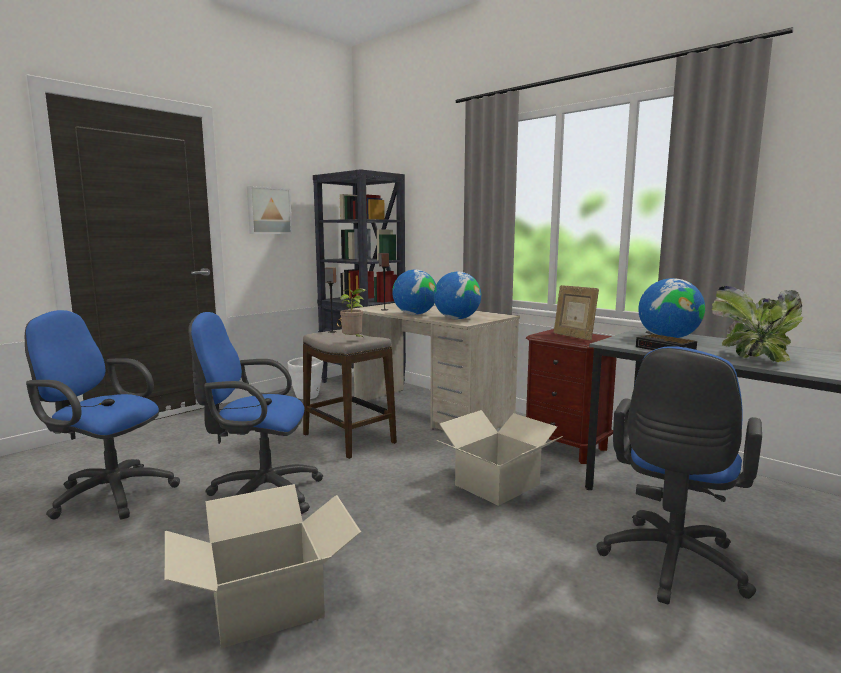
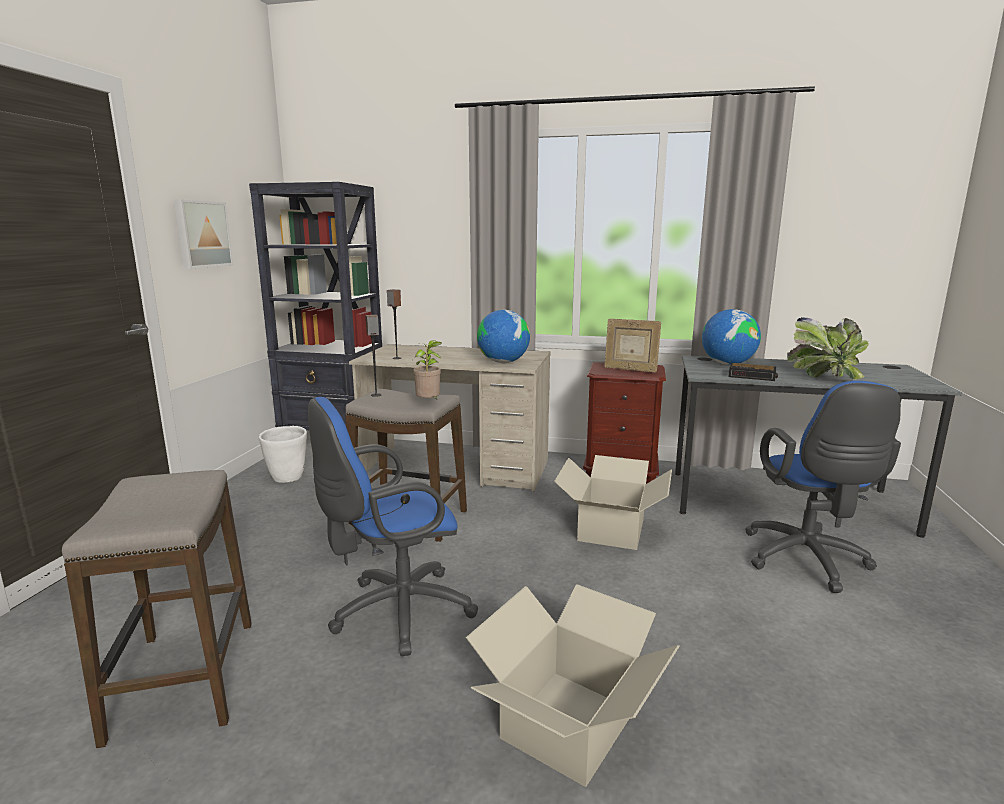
camera: 30 degrees left, 5 degrees up
blue office chair [25,310,180,520] -> stool [62,470,252,748]
globe [392,270,436,315] -> none

